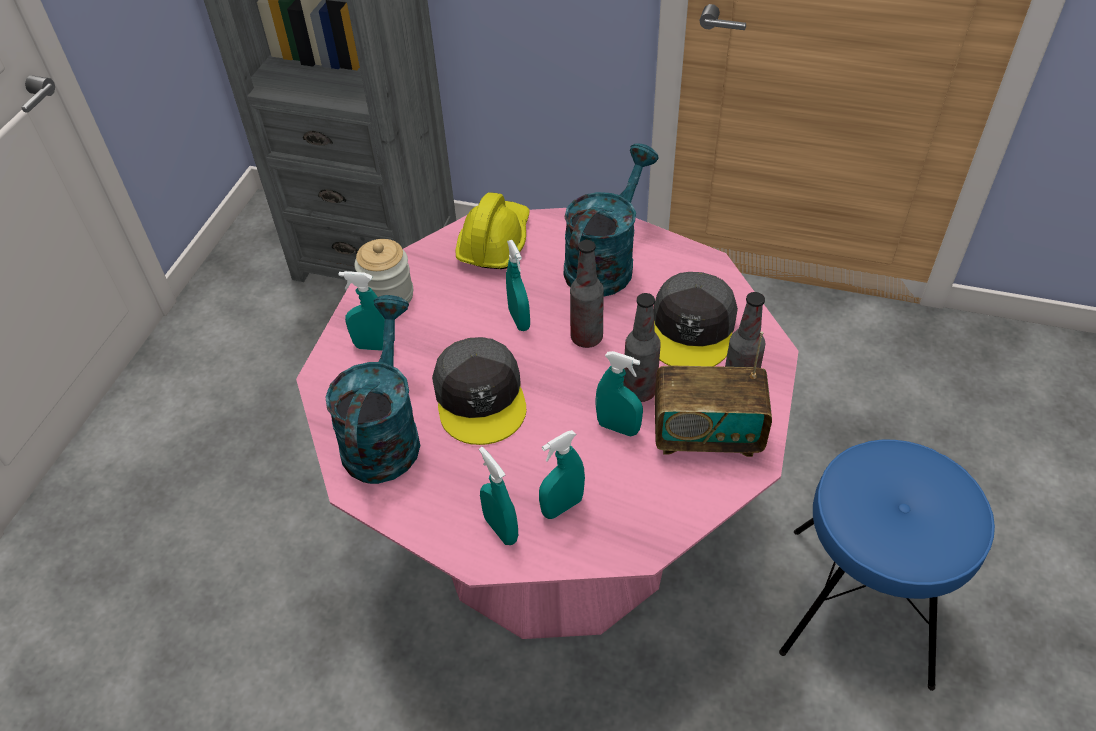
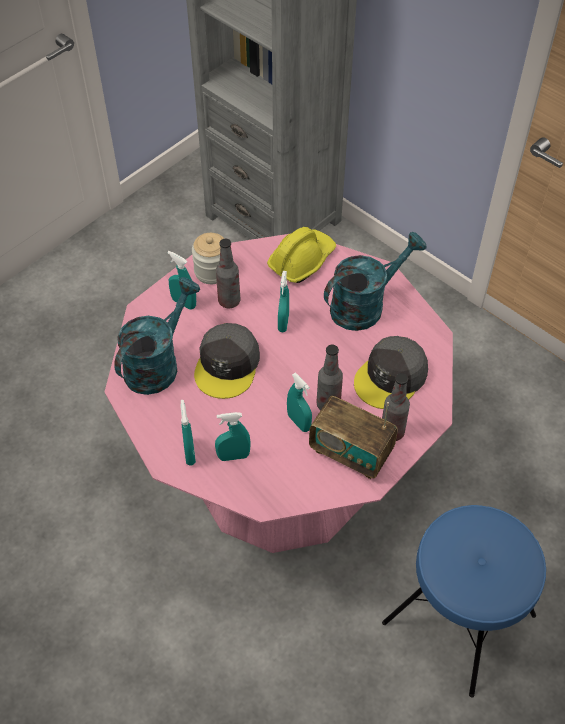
camera: 25 degrees right, 5 degrees up
bottle [570,240,604,348] -> bottle moved to [216,239,240,308]

